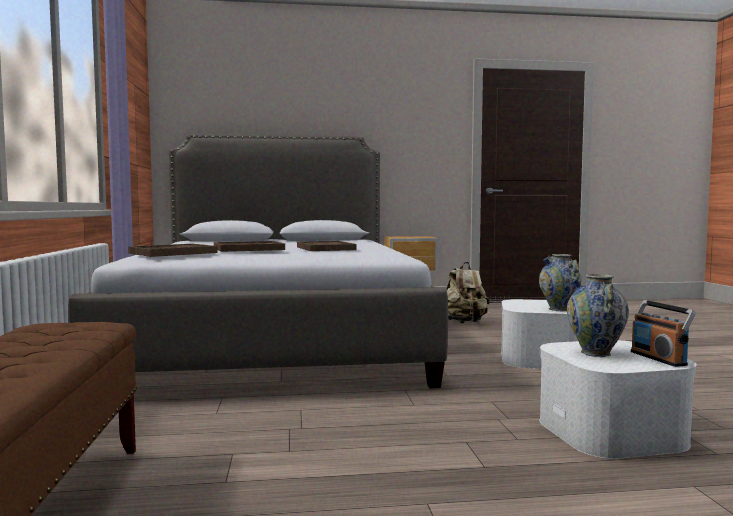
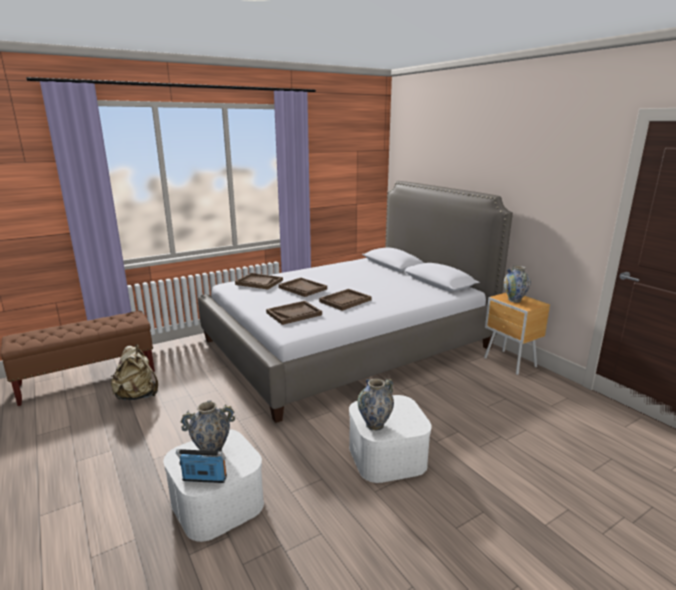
camera: 65 degrees right, 15 degrees up
beige backpack [447,262,490,323] -> beige backpack moved to [111,344,158,400]
radio [631,300,696,367] -> radio turned 45 degrees clockwise [176,449,227,483]
none -> brown tray [266,301,322,325]
none -> vase [504,265,531,303]

